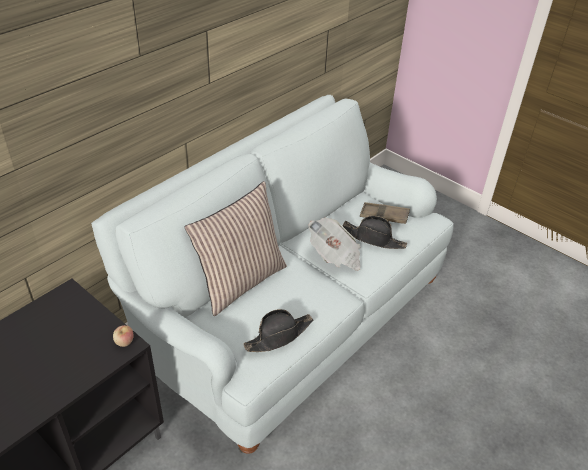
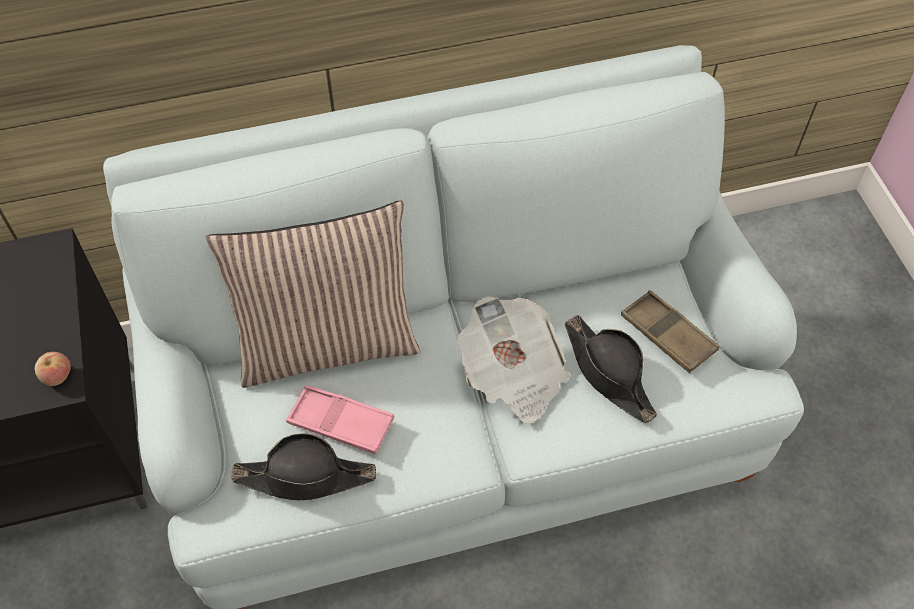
camera: 35 degrees right, 15 degrees up
none -> pink tray [286,385,394,454]

